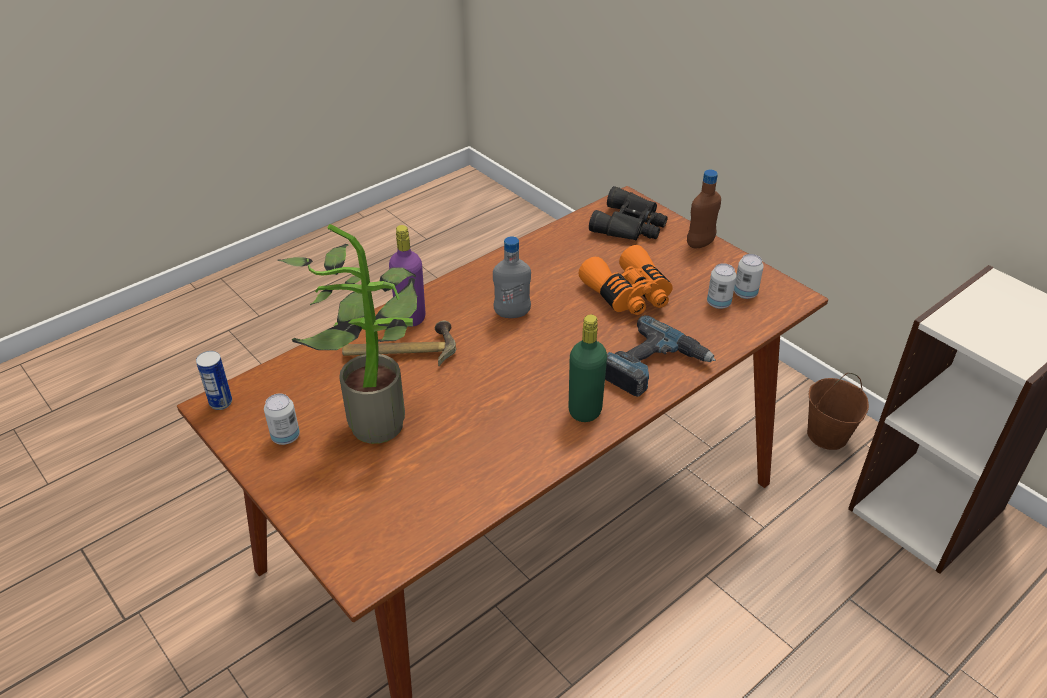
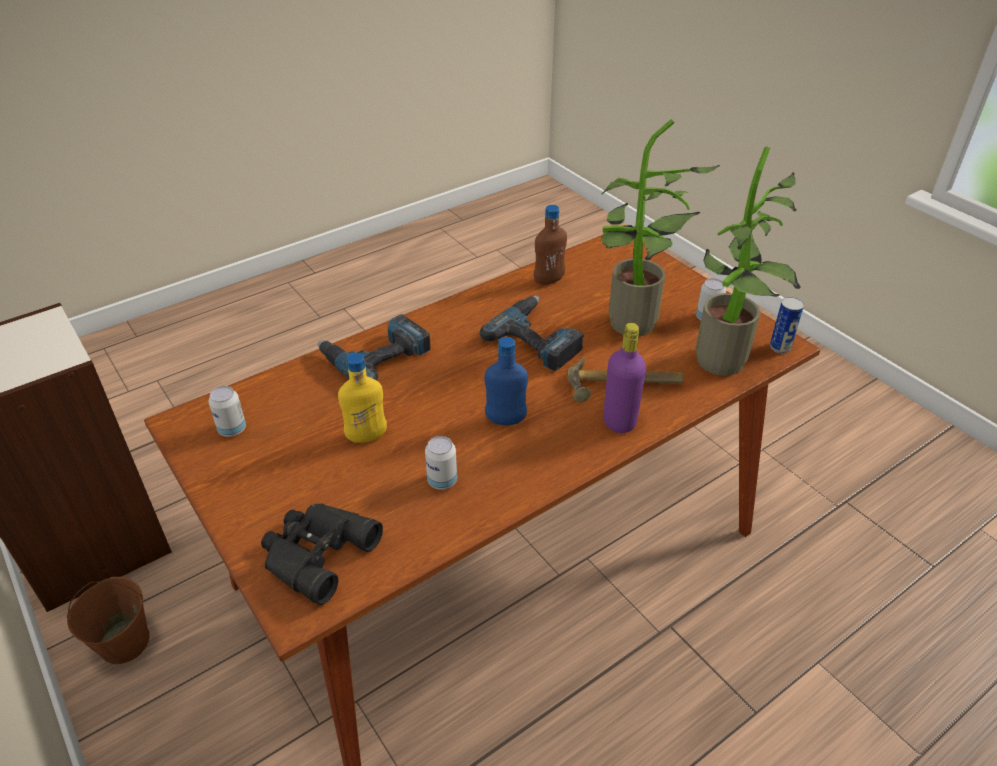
camera: 175 degrees left, 0 degrees up
grey bottle [493,236,531,318] -> blue bottle [484,337,528,425]
green bottle [568,315,607,422] -> none
orange binoculars [579,245,673,315] -> yellow bottle [338,353,387,443]
brown bottle [687,170,721,248] -> brown bottle moved to [534,205,567,285]
can [707,263,736,309] -> can moved to [425,436,457,490]
none -> power drill [480,296,584,371]
none -> potted plant [696,146,801,376]

